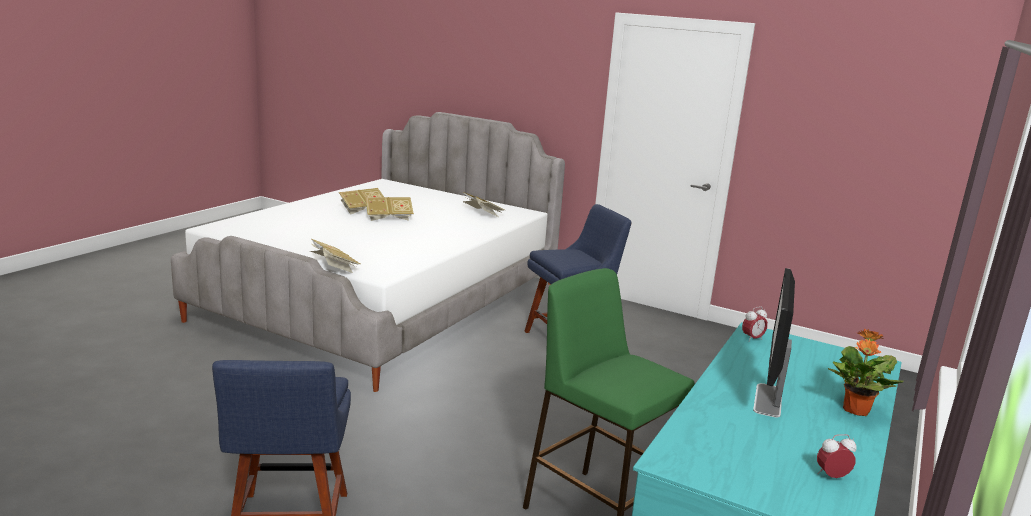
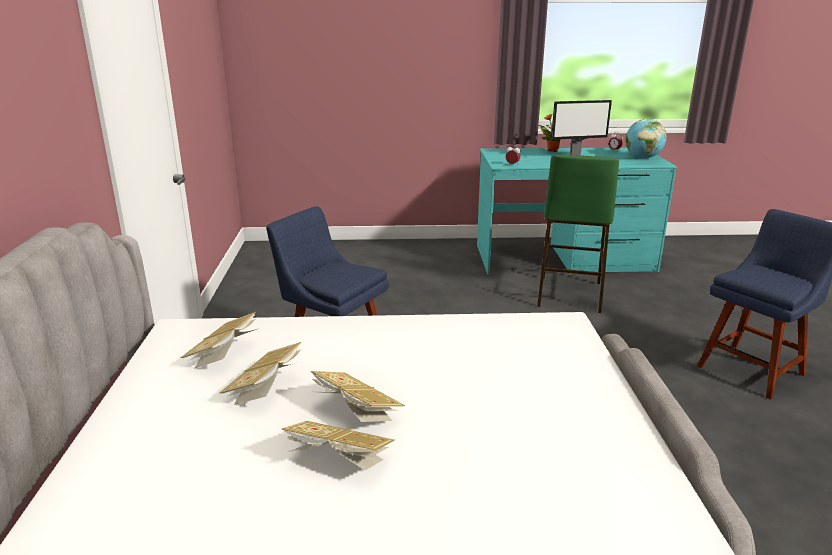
camera: 120 degrees left, 5 degrees up
book [310,239,360,273] -> book moved to [219,342,302,405]
none -> globe [625,119,667,159]

